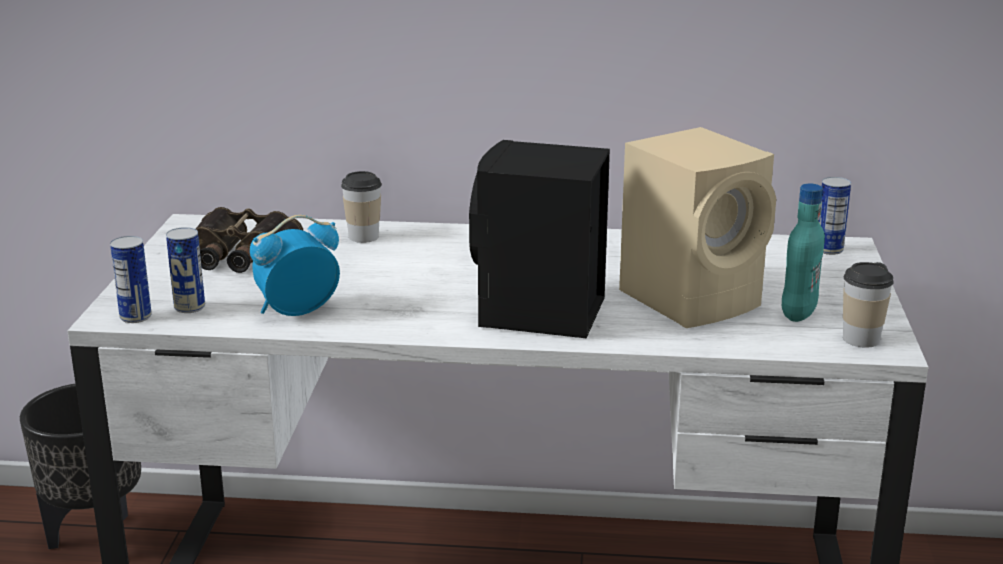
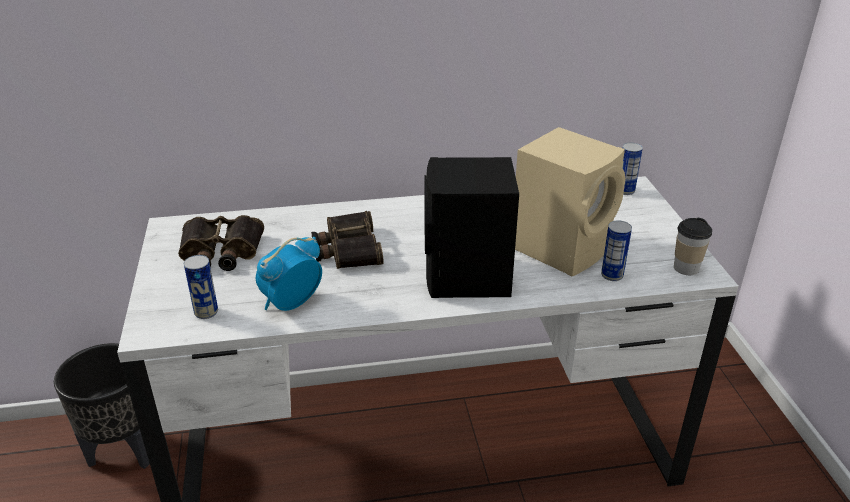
camera: 15 degrees left, 10 degrees up
can [110,236,152,323] -> can moved to [601,220,632,281]
cup [341,171,382,243] -> none
turquoise bottle [782,184,825,322] -> none
none -> binoculars [311,211,384,269]

